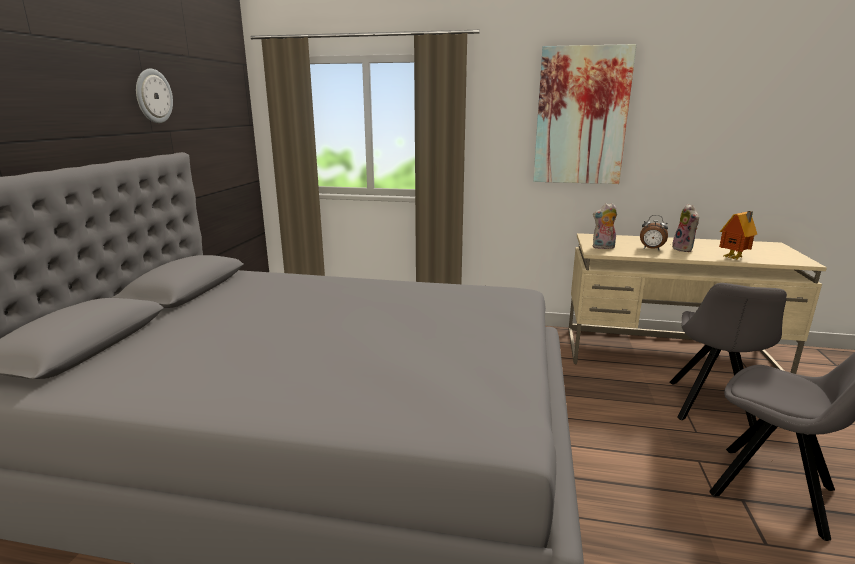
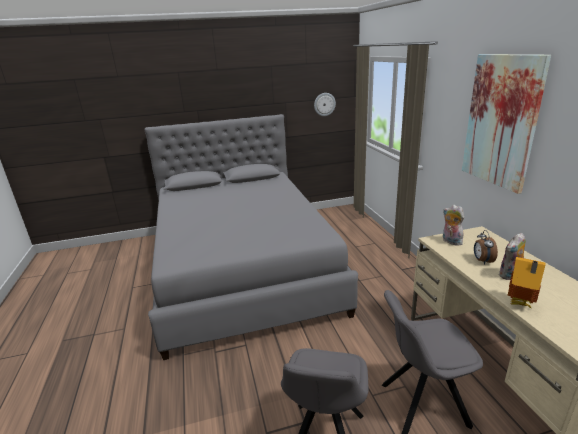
camera: 65 degrees right, 5 degrees up
wall clock [136,69,173,123] -> wall clock moved to [314,93,336,116]

